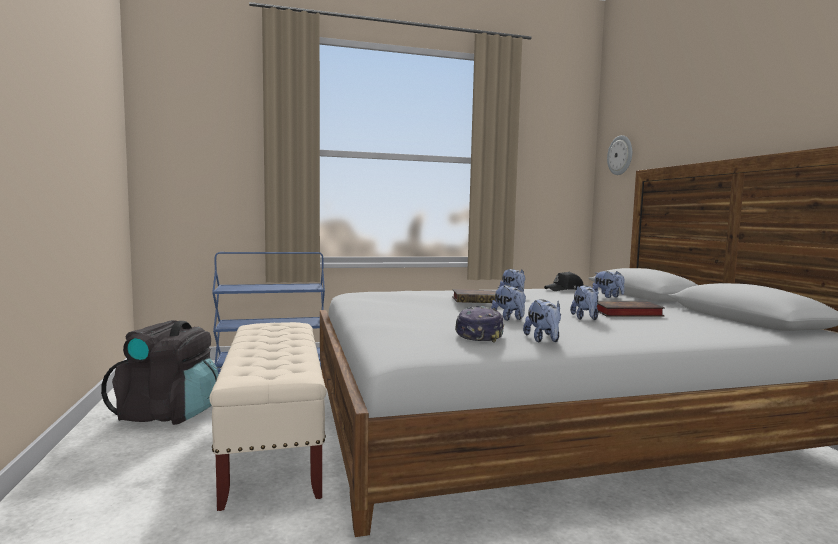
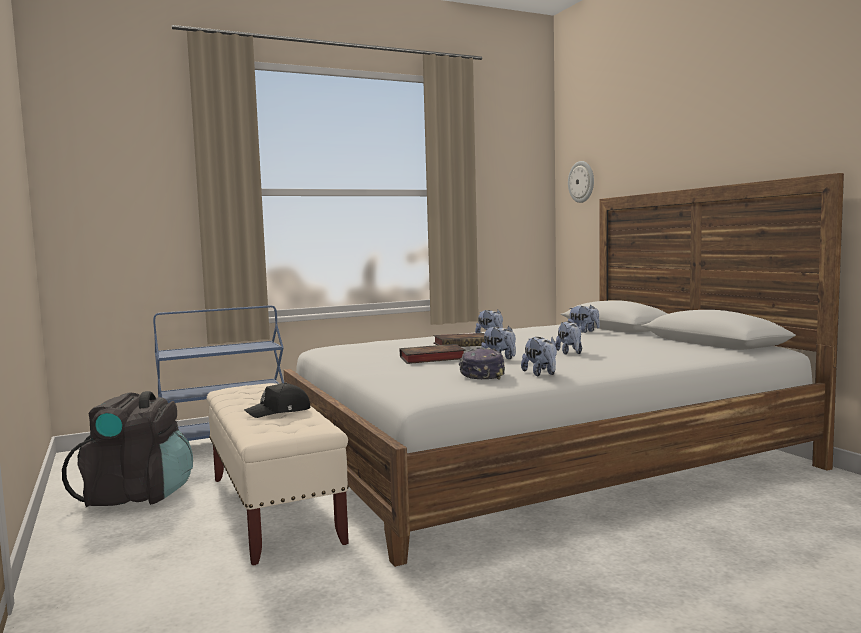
camera: 10 degrees left, 0 degrees up
black cap [544,272,584,291] -> black cap moved to [244,382,310,418]
book [597,301,665,317] -> book moved to [400,344,466,364]

